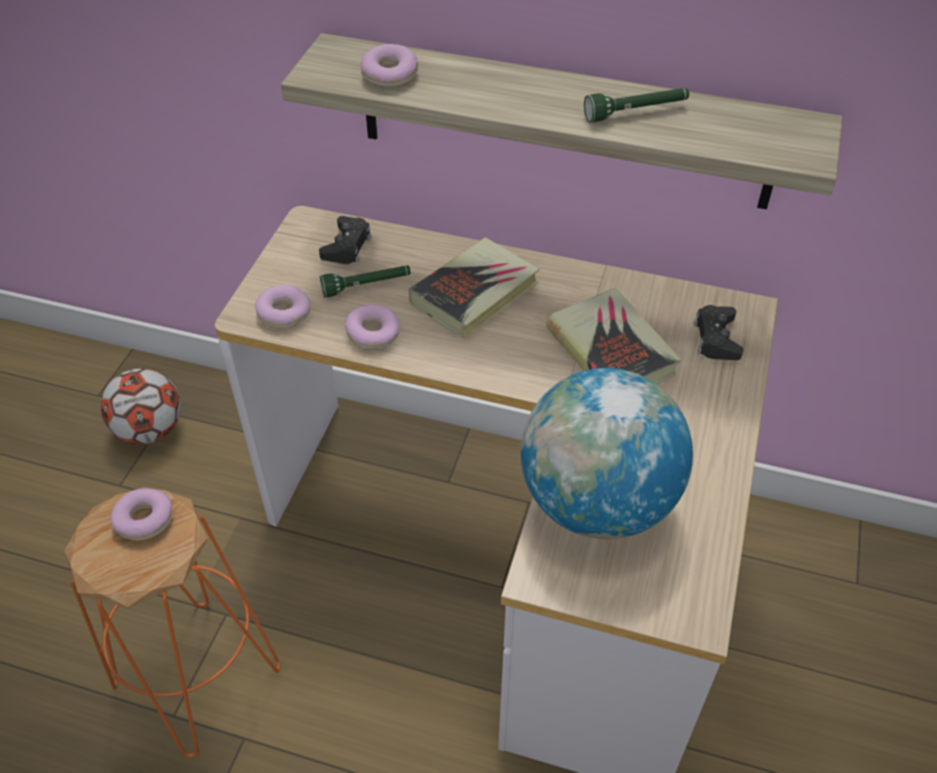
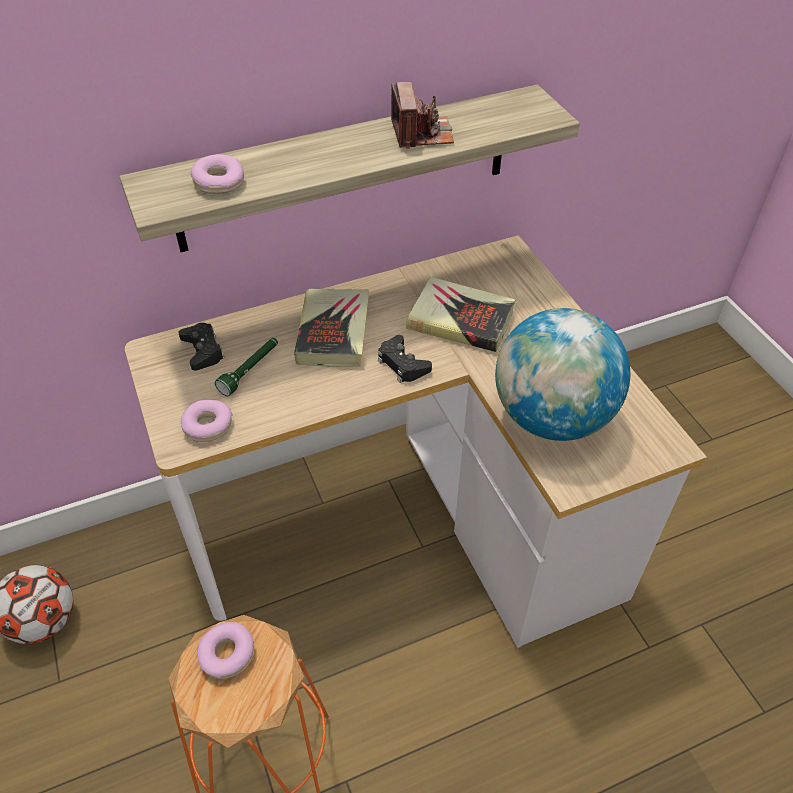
camera: 40 degrees left, 0 degrees up
donut [345,304,399,349] -> none
green flashlight [584,88,689,122] -> camera [391,82,454,149]
black game controller [694,305,744,360] -> black game controller moved to [378,335,432,383]

